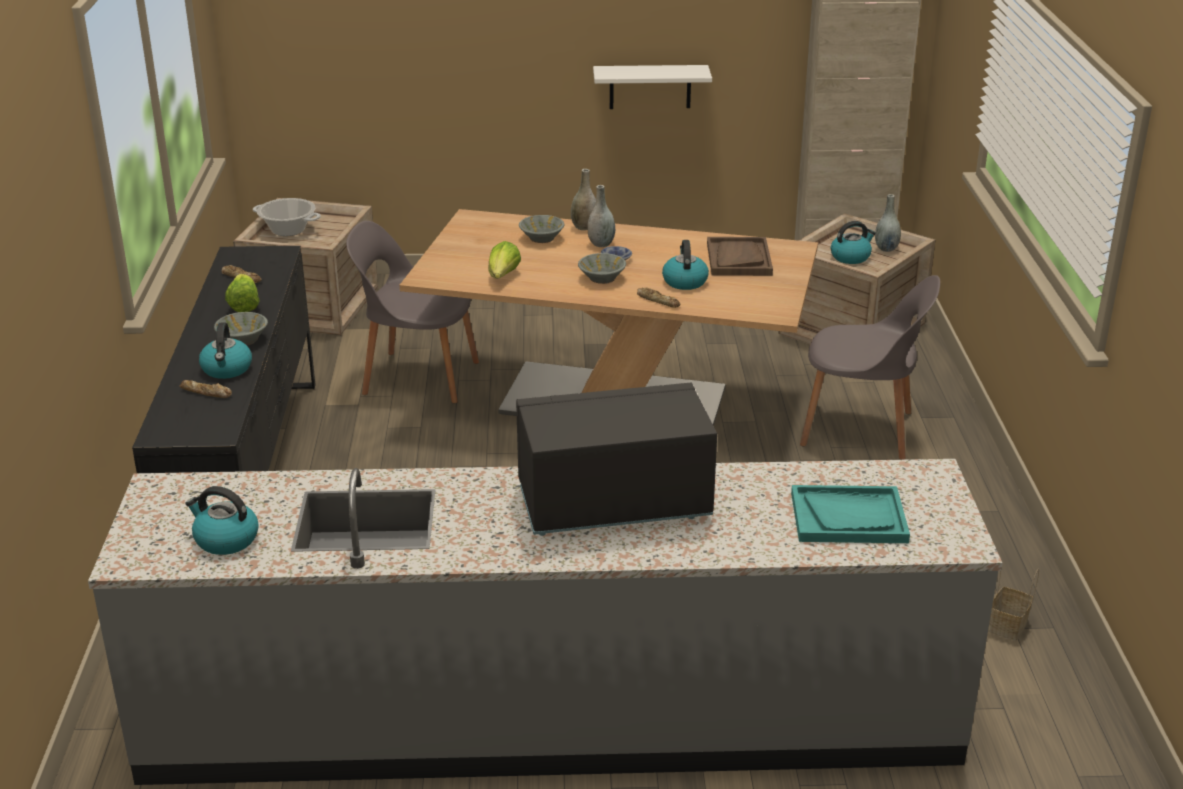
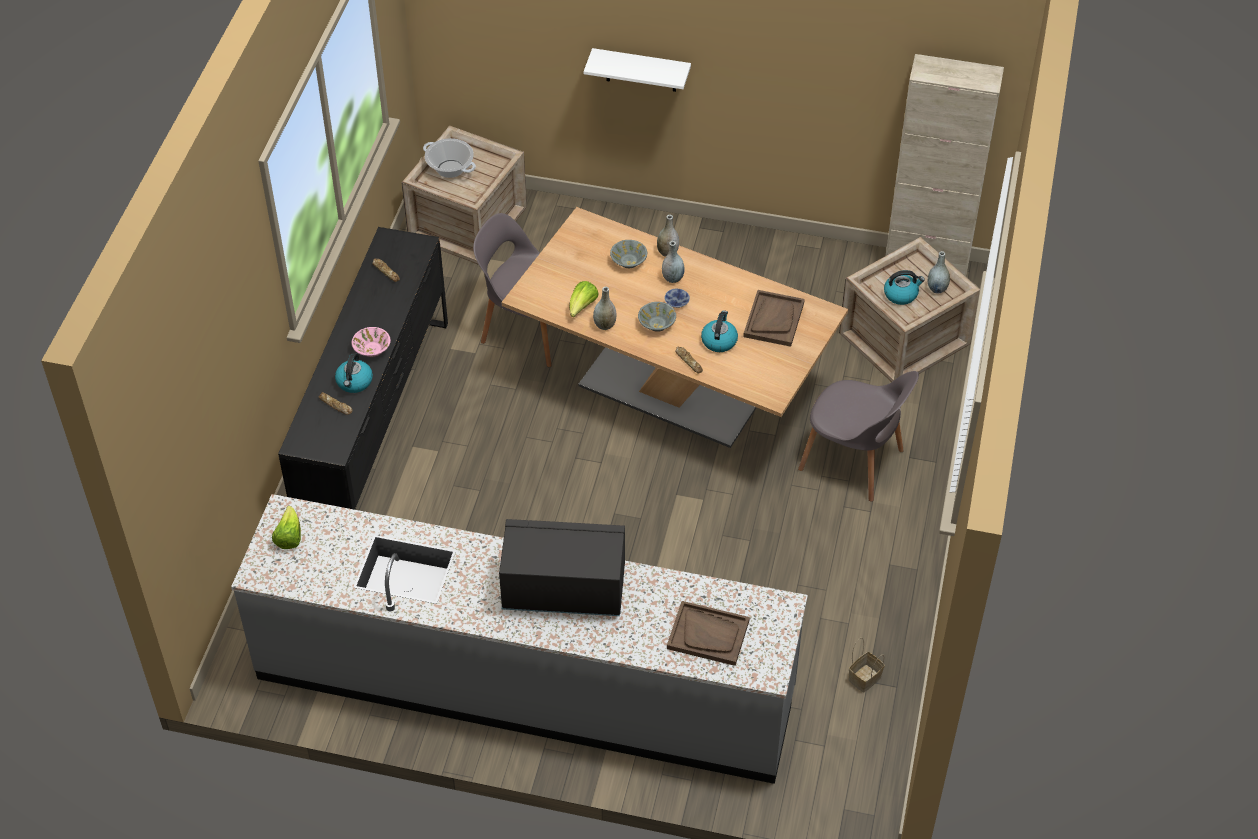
camera: 15 degrees right, 20 degrees up
kettle [186,486,259,555] -> none
grey bowl [214,312,268,345] -> pink bowl [352,327,391,357]
lettuce [225,274,260,312] -> lettuce moved to [272,506,301,549]
white shelf [593,65,712,109] -> white shelf moved to [584,48,691,92]
turquoise tray [791,485,910,543] -> brown tray [667,601,750,666]
none -> grey vase [593,287,616,330]

